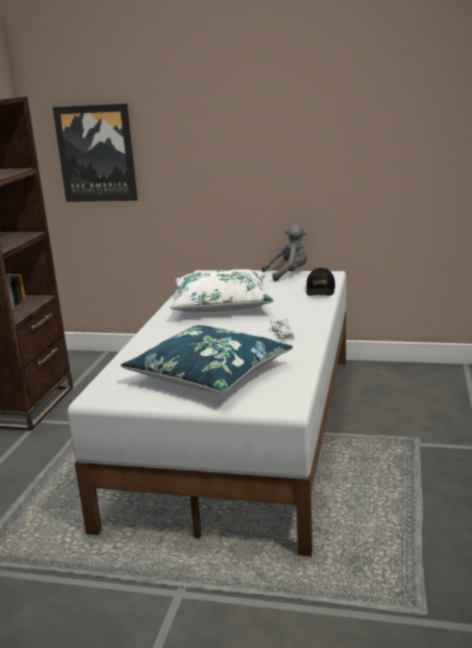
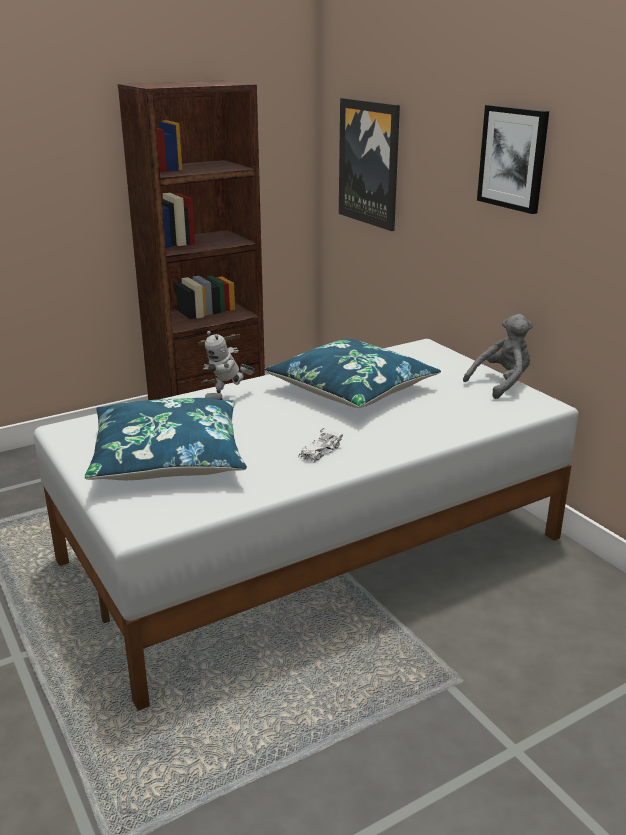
camera: 45 degrees right, 5 degrees up
white pillow [170,269,274,312] -> blue pillow [264,339,441,408]
grey plush toy [262,225,308,282] -> grey plush toy turned 60 degrees counterclockwise [463,314,533,399]
black cap [306,268,335,296] -> none
none -> toy robot [203,331,255,400]
none -> picture [477,105,549,214]

